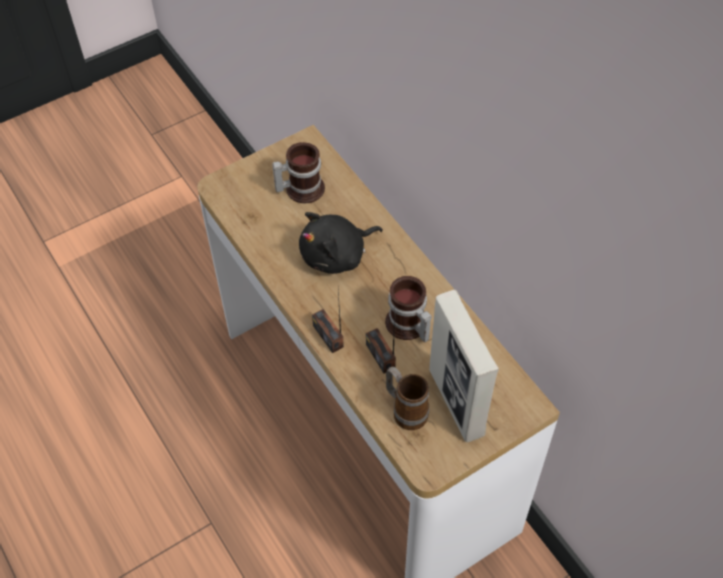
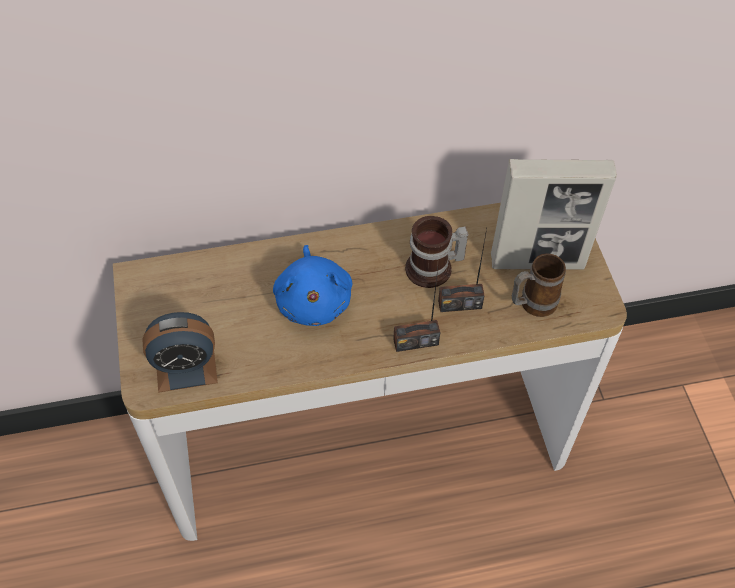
camera: 70 degrees left, 0 degrees up
mug [272,142,325,203] -> none
black plush toy [299,212,383,274] -> blue plush toy [273,245,353,326]
none -> alarm clock [142,312,218,393]

